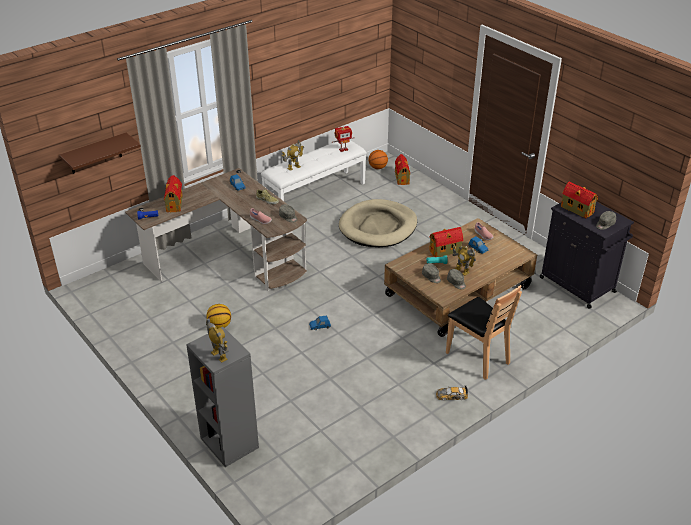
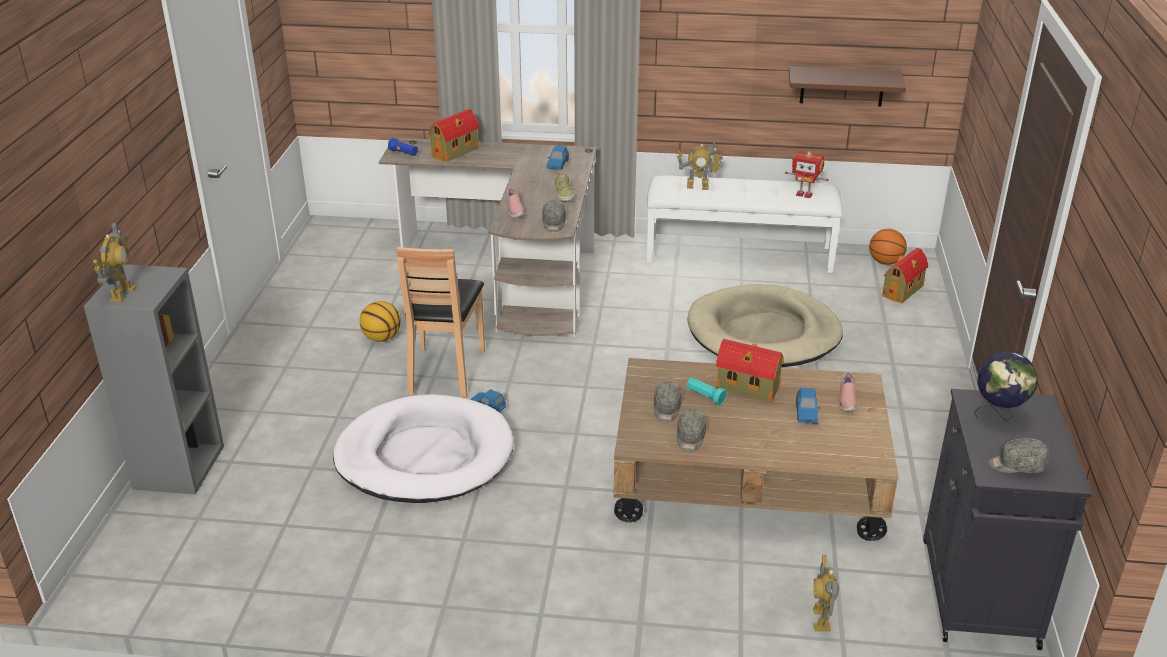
camera: 45 degrees right, 5 degrees down
brown shelf [59,133,141,174] -> brown shelf moved to [789,66,906,107]
toy car [436,386,468,401] -> none
brown chair [446,285,522,380] -> brown chair moved to [397,247,485,398]
toy robot [452,244,476,276] -> toy robot moved to [813,555,839,631]
toy house [561,182,598,218] -> globe [974,351,1038,421]
none -> white dog bed [333,394,513,503]

